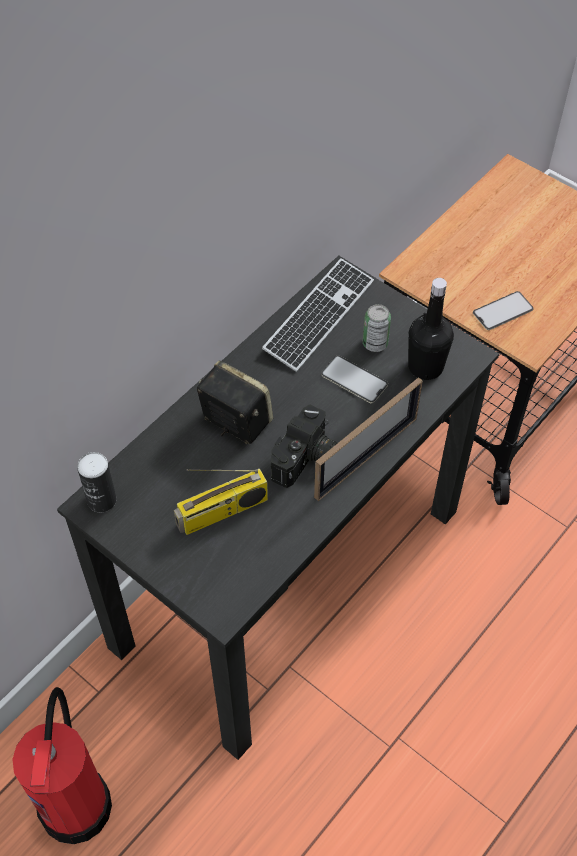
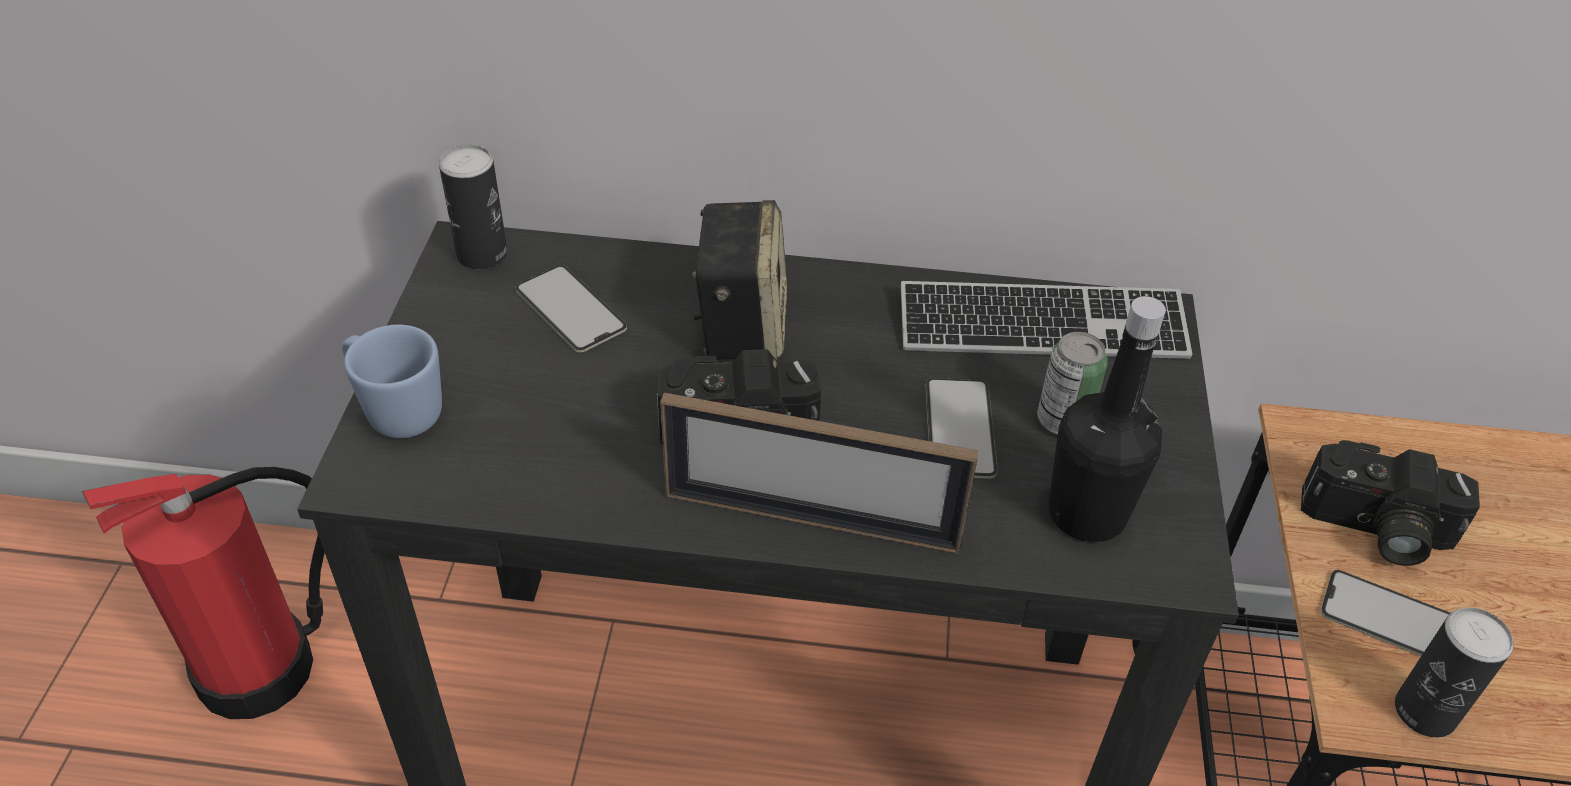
camera: 55 degrees right, 10 degrees down
radio [174,469,268,535] -> none
none -> blue mug [342,325,442,438]
none -> phone [515,265,627,353]
none -> camera [1301,440,1480,566]
none -> can [1395,607,1514,737]

